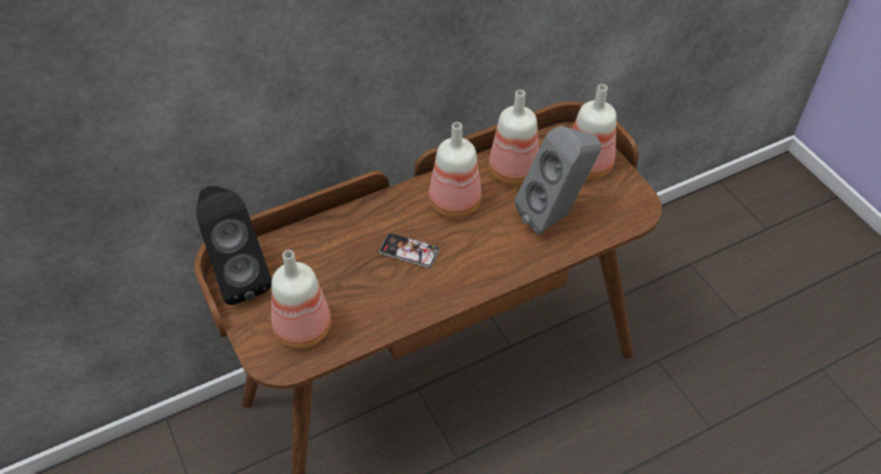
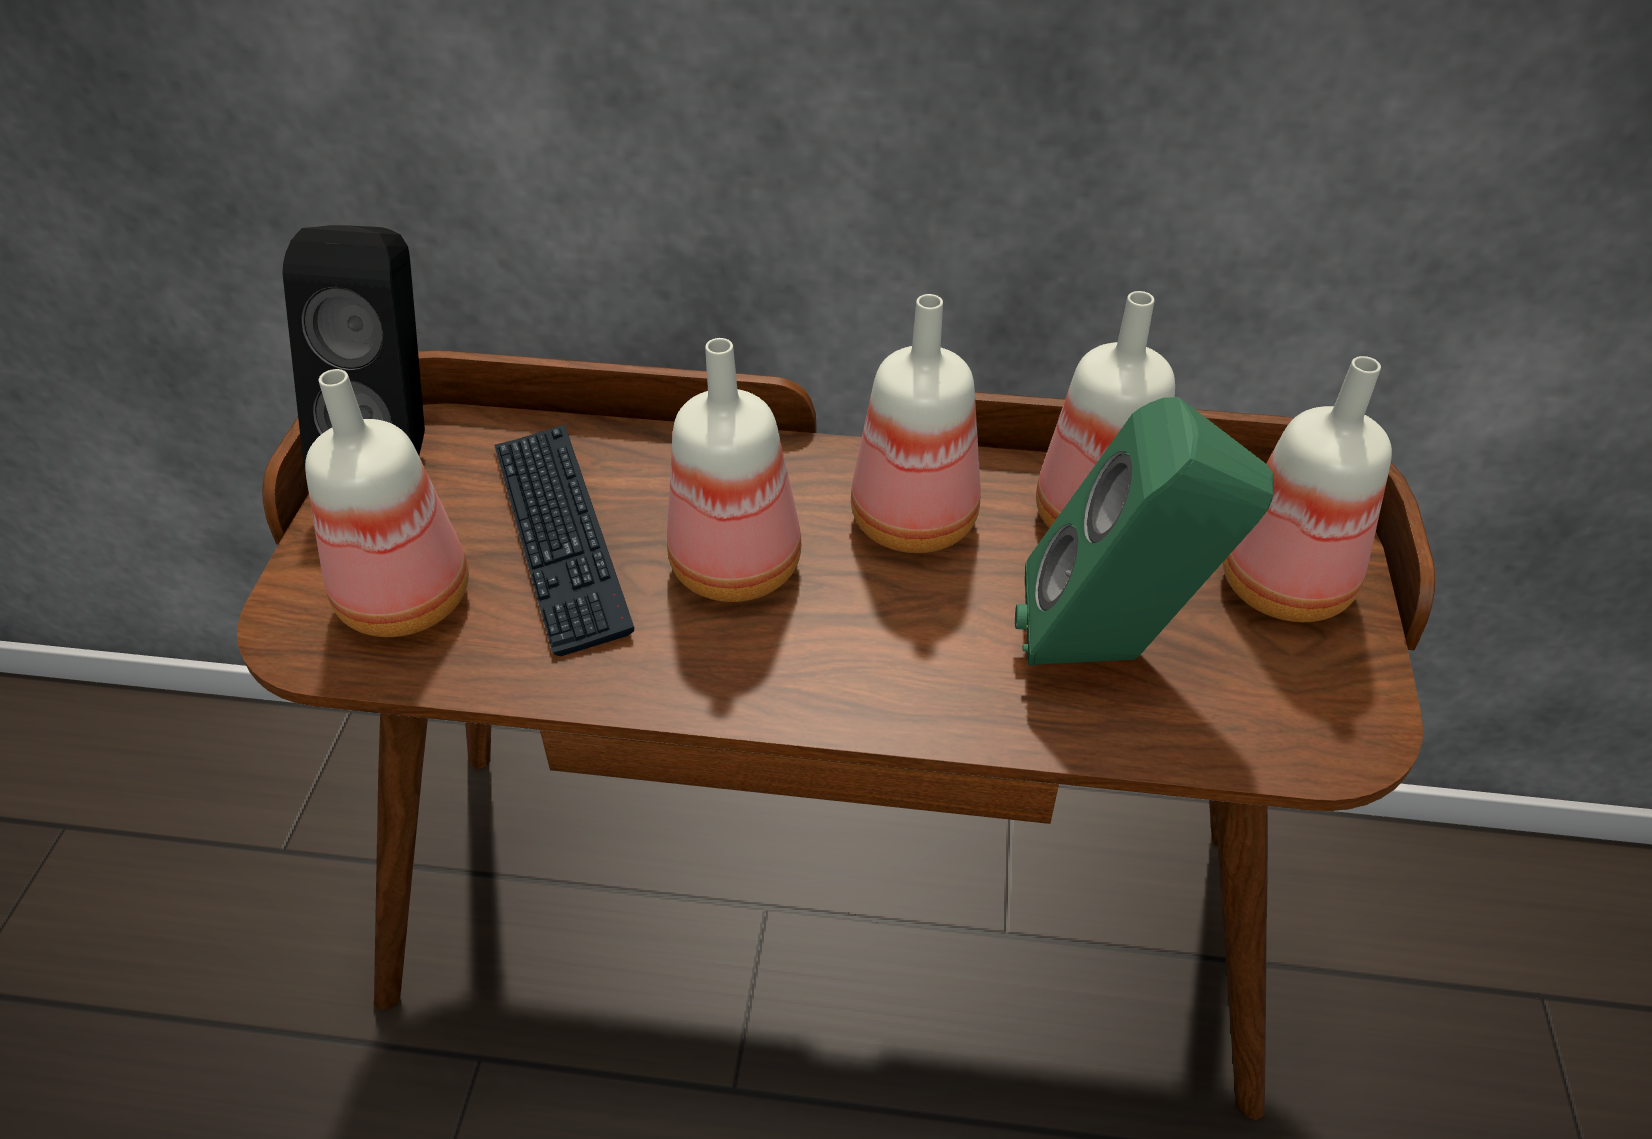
camera: 35 degrees right, 5 degrees down
phone [379,233,440,268] -> bottle [667,338,801,602]
grey speaker [515,126,601,235] -> green speaker [1015,397,1274,666]
none -> keyboard [494,424,634,656]

